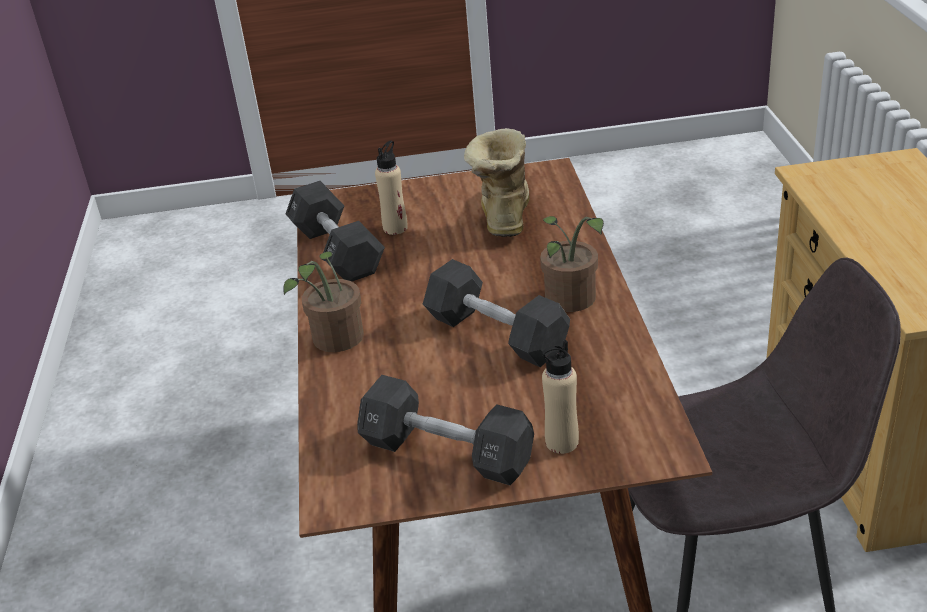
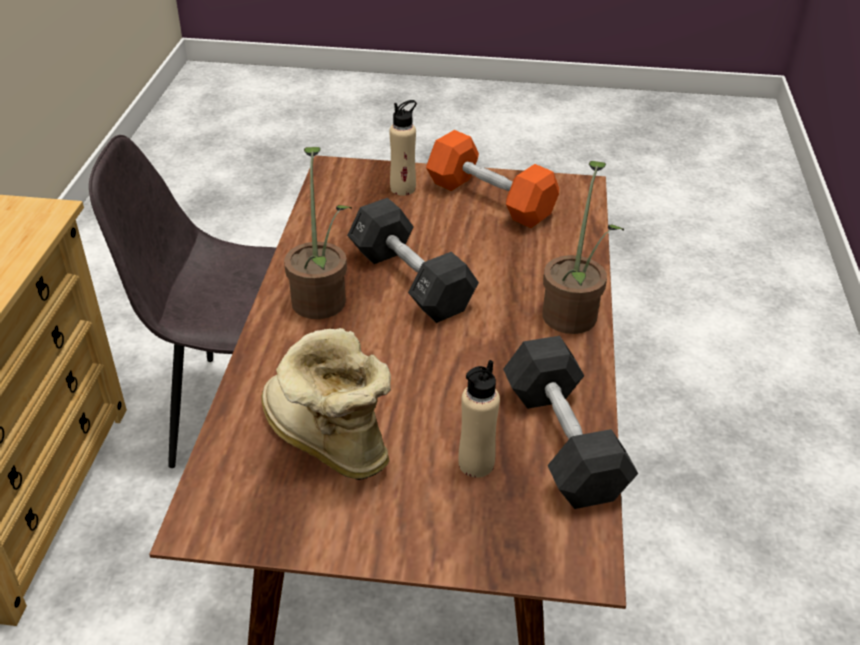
camera: 170 degrees left, 5 degrees up
black dumbbell [357,375,534,485] -> orange dumbbell [426,130,559,228]
boot [464,128,529,237] -> boot turned 120 degrees clockwise [261,328,391,480]

